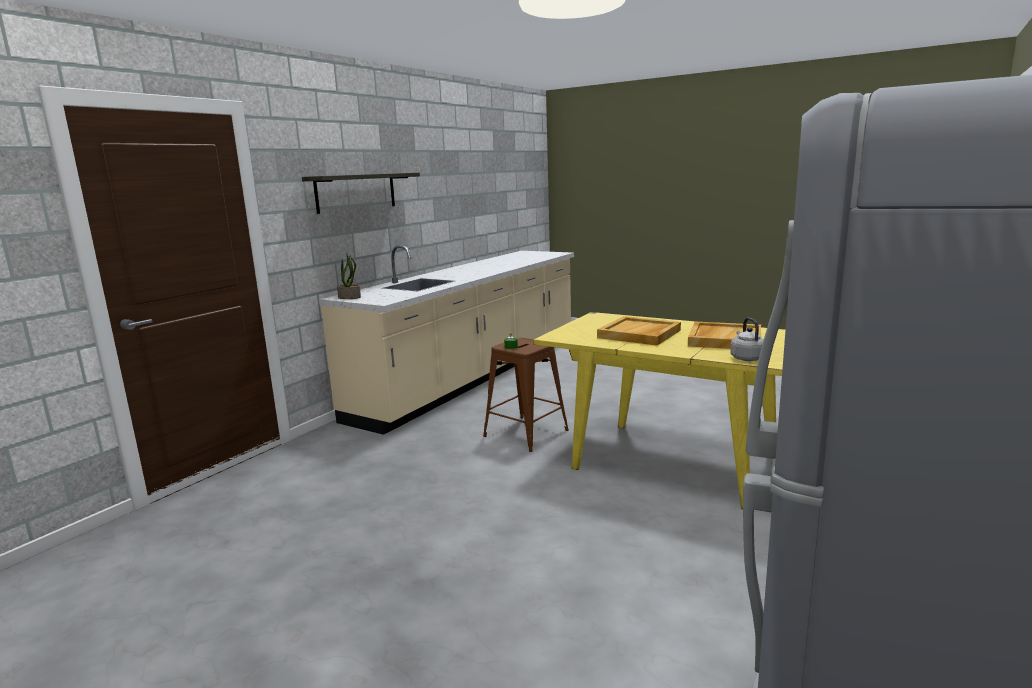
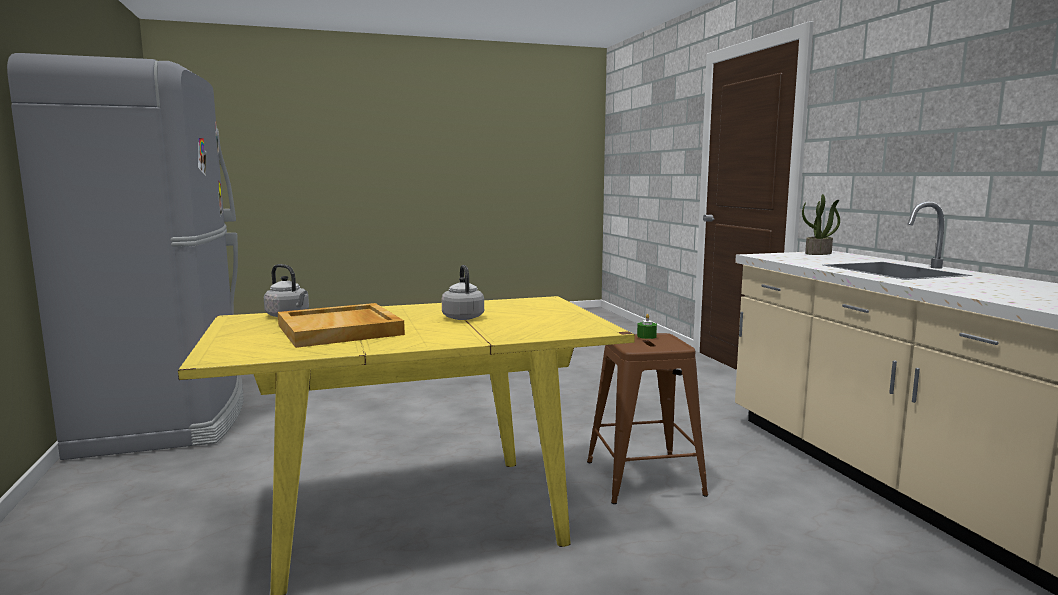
camera: 130 degrees right, 5 degrees down
shelf [302,173,420,214] -> none
beige tray [597,316,681,346] -> grey kettle [442,265,484,320]

